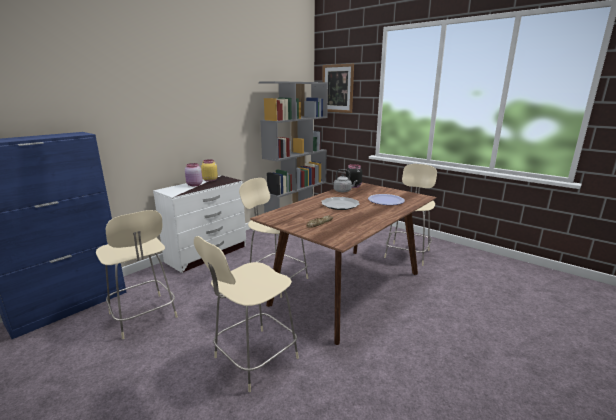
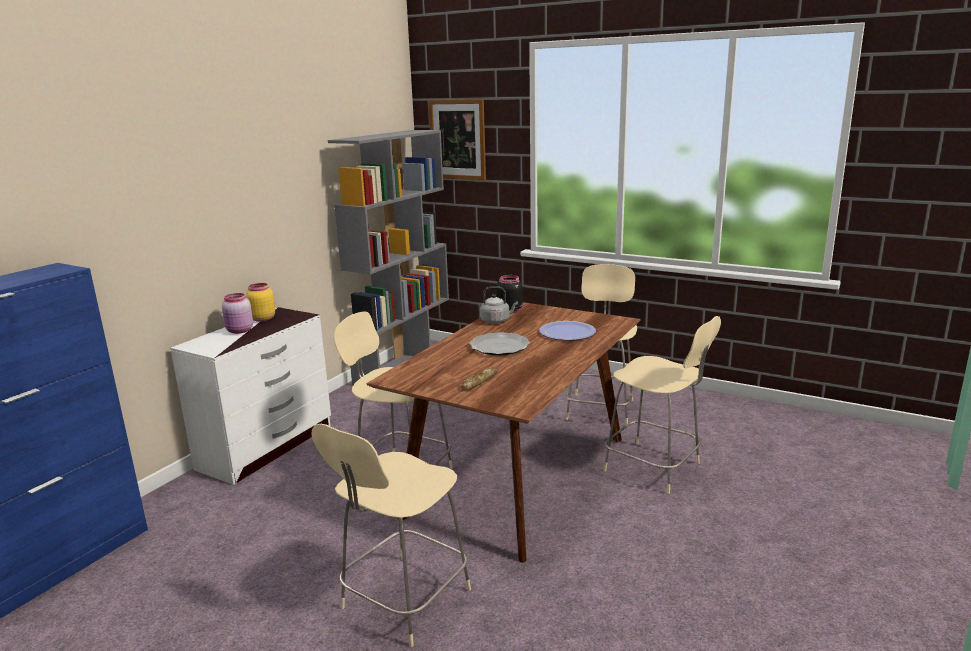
camera: 10 degrees left, 0 degrees up
beige chair [96,210,178,339] -> beige chair moved to [603,316,721,494]

